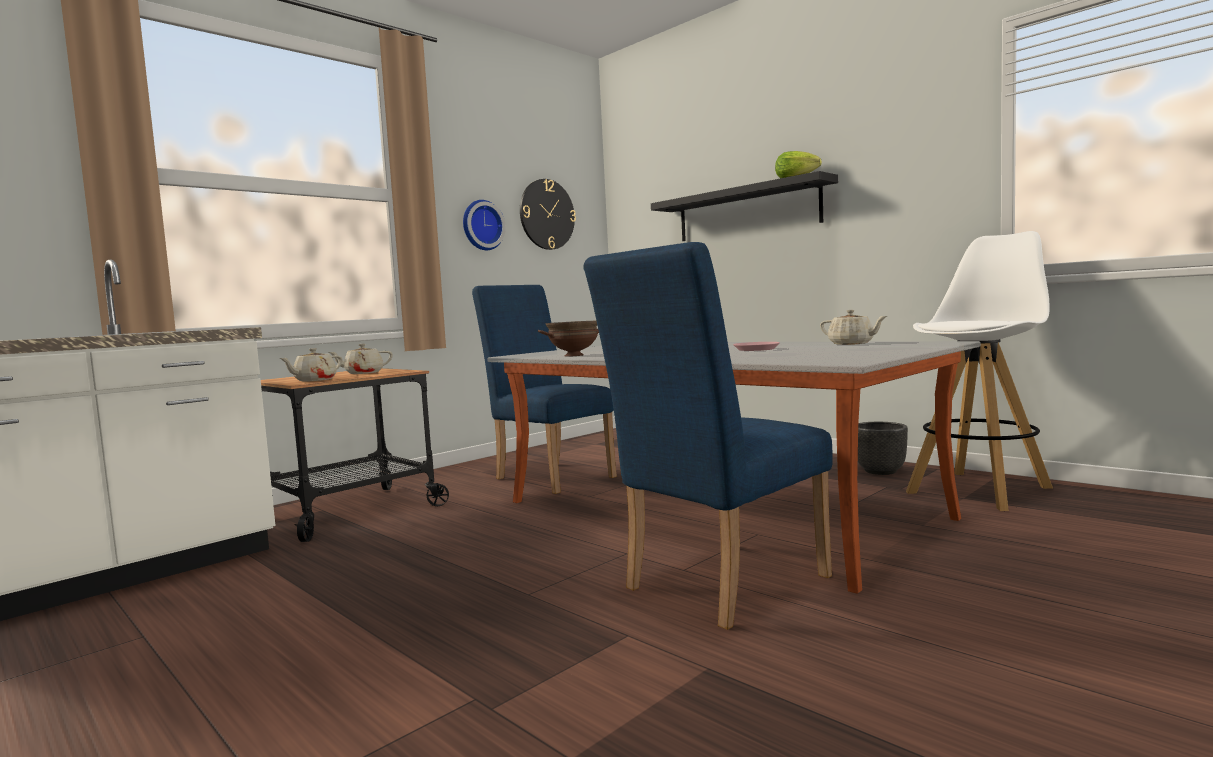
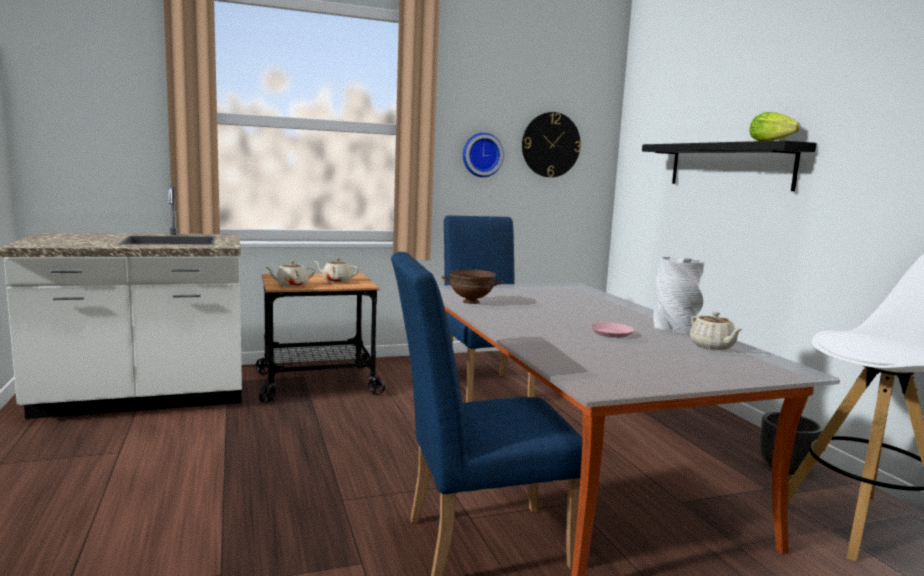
camera: 25 degrees right, 5 degrees up
none -> grey vase [653,257,705,334]

